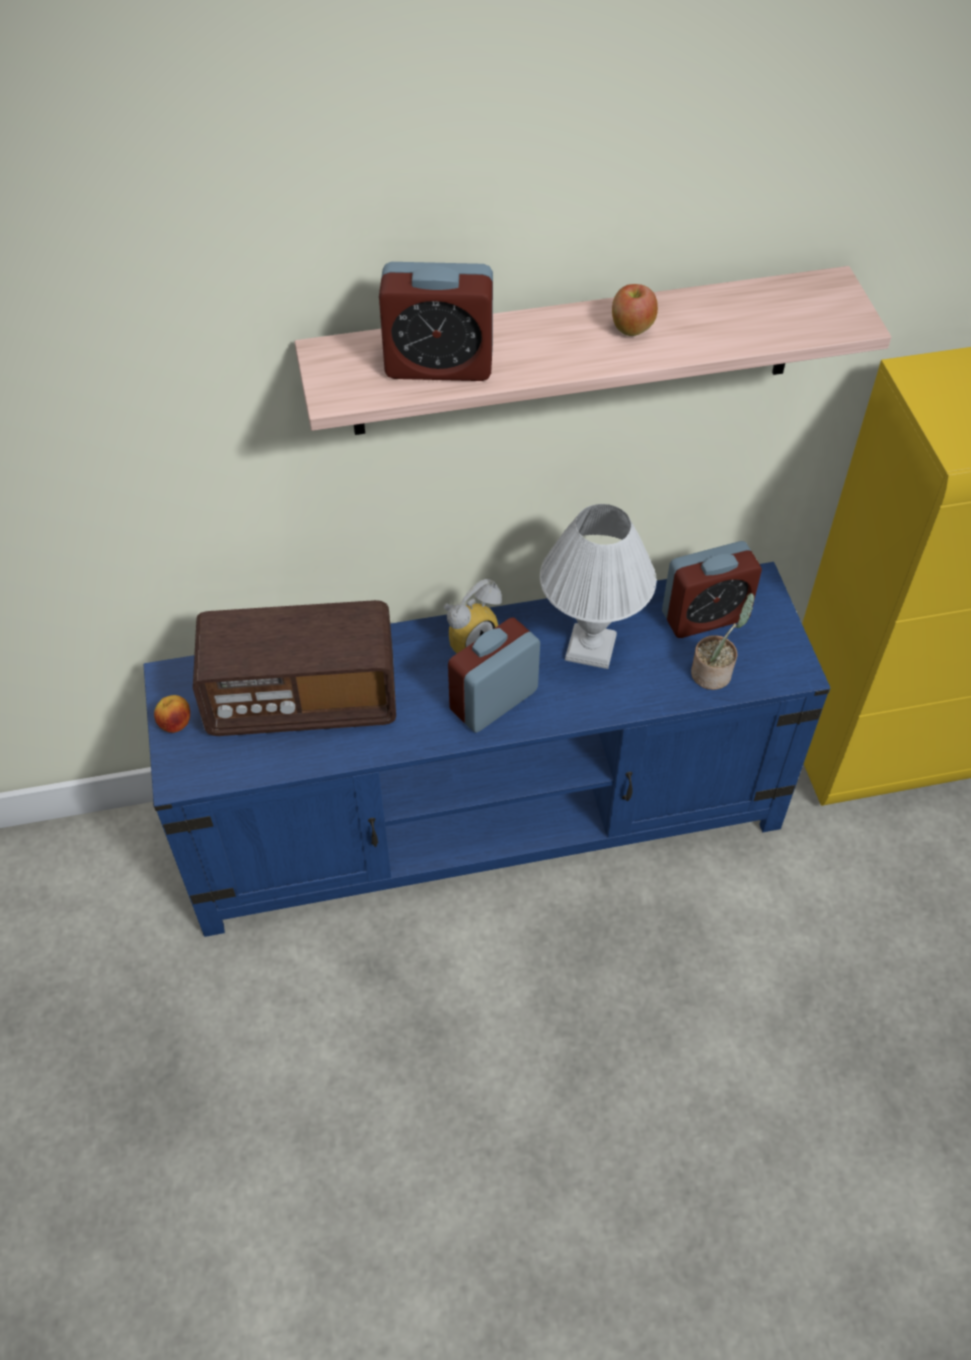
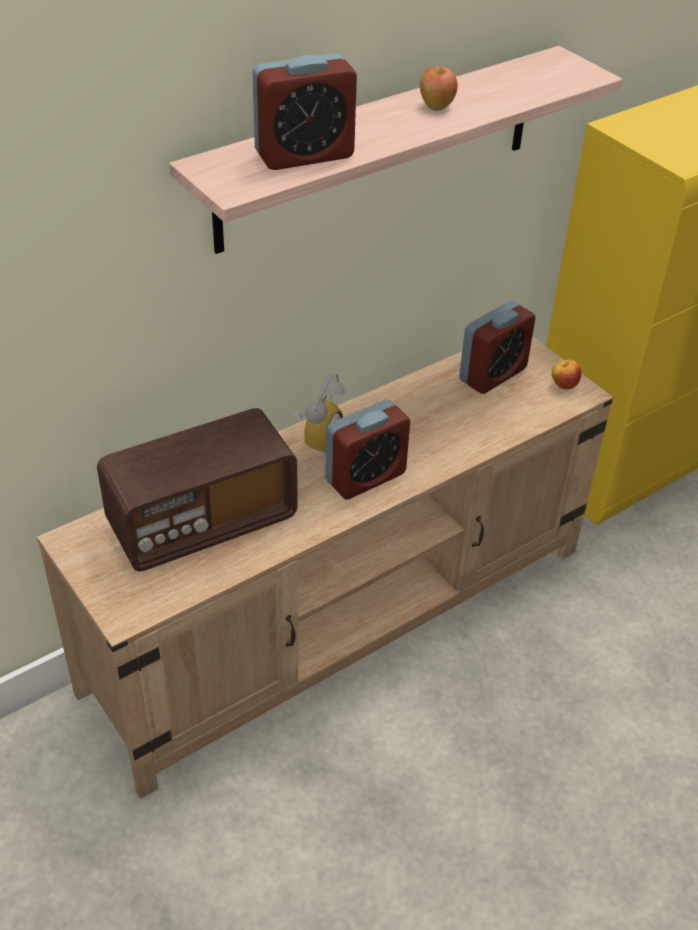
camera: 25 degrees left, 10 degrees down
blue tv stand [144,562,830,937] -> beige tv stand [37,336,613,799]
apple [154,695,190,733] -> apple moved to [552,359,582,390]
alarm clock [448,617,540,733] -> alarm clock turned 150 degrees counterclockwise [325,400,410,499]
white table lamp [540,504,656,669] -> none
potted plant [691,593,754,690] -> none

